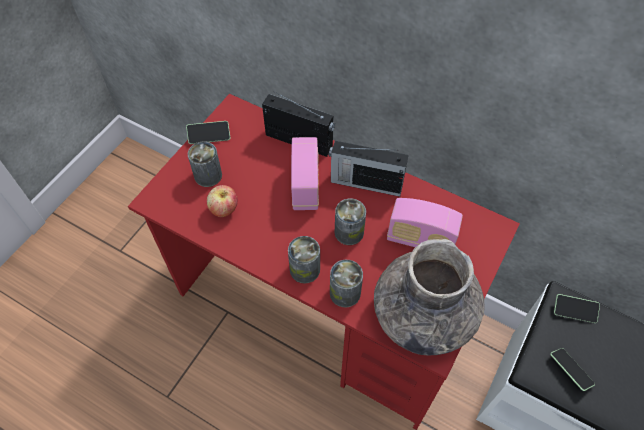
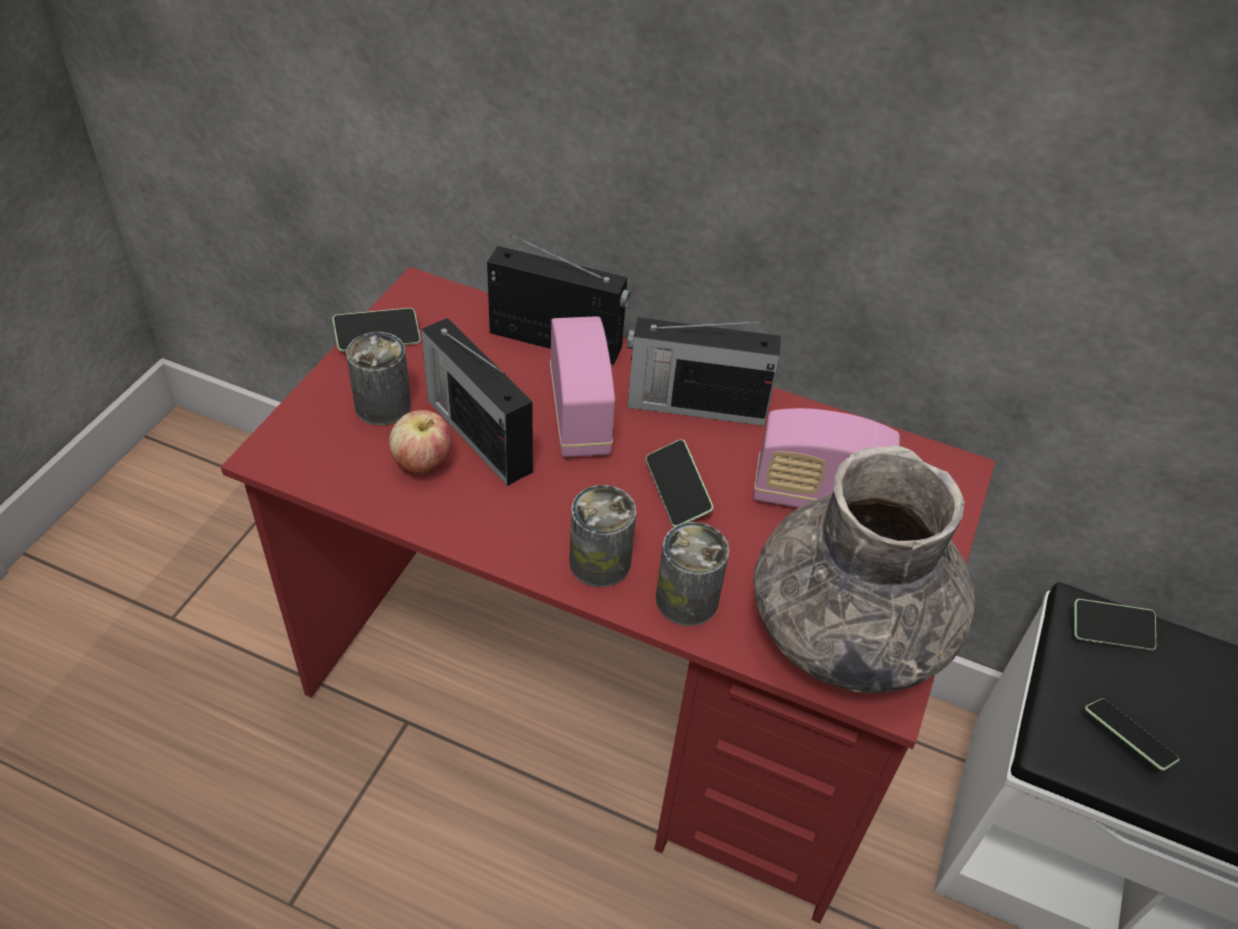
camera: 10 degrees left, 10 degrees down
can [335,199,366,245] -> phone [645,439,713,527]
none -> radio [421,318,533,486]

